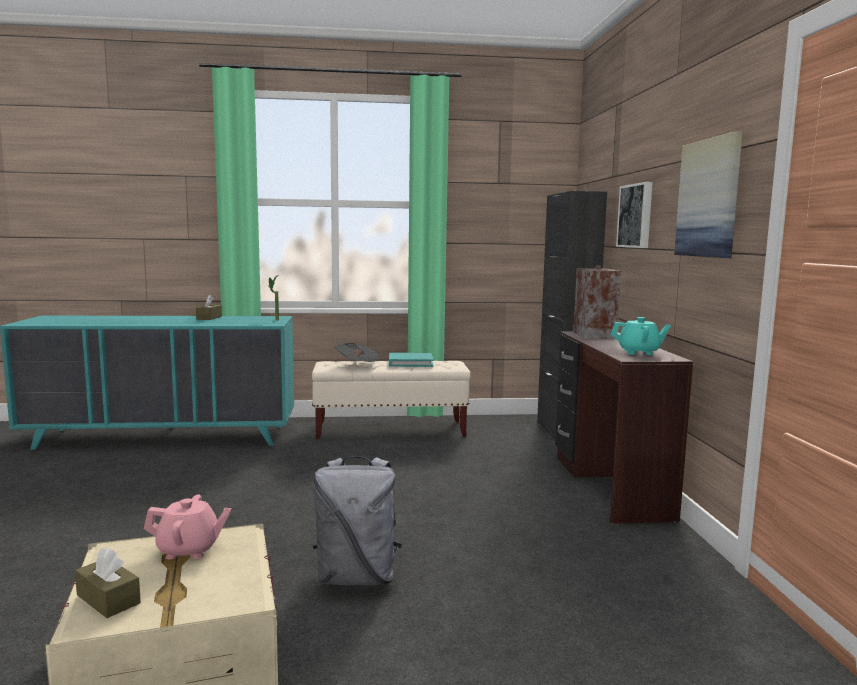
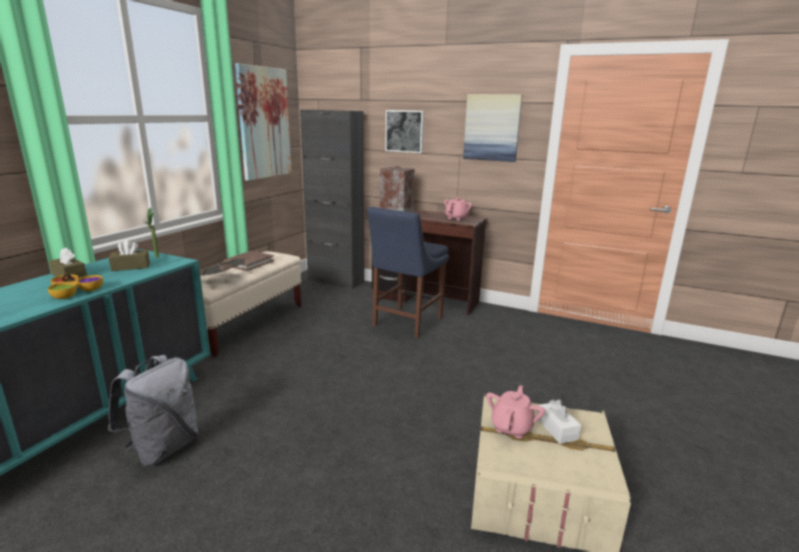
camera: 60 degrees left, 10 degrees up
brown tissue box [75,547,141,618] -> brown tissue box moved to [109,240,150,271]
grey backpack [313,456,402,586] -> grey backpack moved to [108,355,199,466]
turquoise book [389,353,433,367] -> brown book [223,251,274,271]
turquoise teapot [611,317,671,355] -> pink teapot [444,197,472,221]
none -> bowl [48,274,103,299]
none -> picture [235,63,292,181]
none -> blue chair [367,207,449,338]
none -> white tissue box [538,400,581,444]

